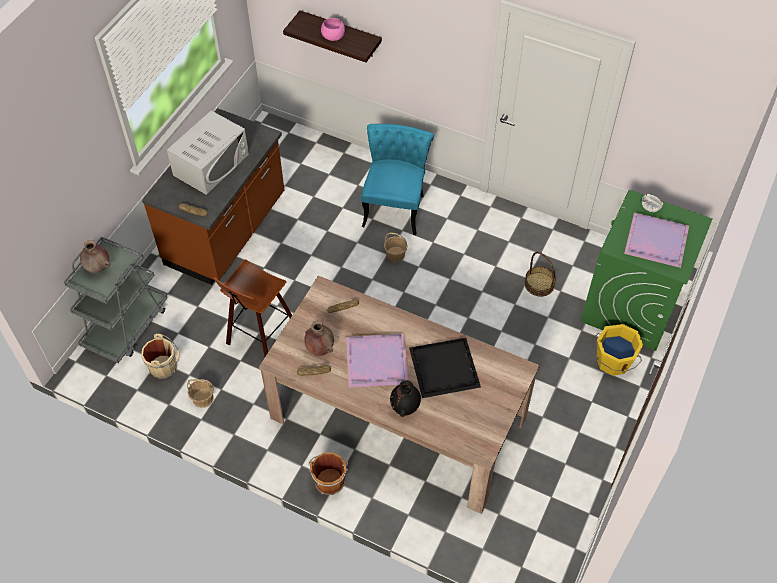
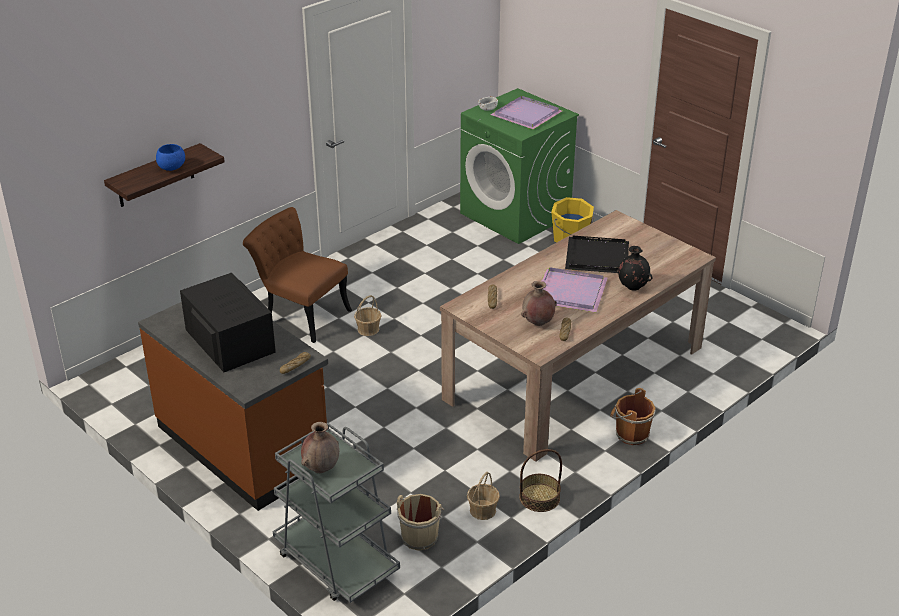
camera: 70 degrees left, 20 degrees down
white microwave [167,111,249,195] -> black microwave [180,273,276,372]
stool [213,259,292,356] -> none
pink bowl [321,18,345,41] -> blue bowl [156,144,185,171]
turquoise chair [361,124,434,235] -> brown chair [243,207,352,343]
basket [525,252,556,297] -> basket moved to [519,449,562,512]

